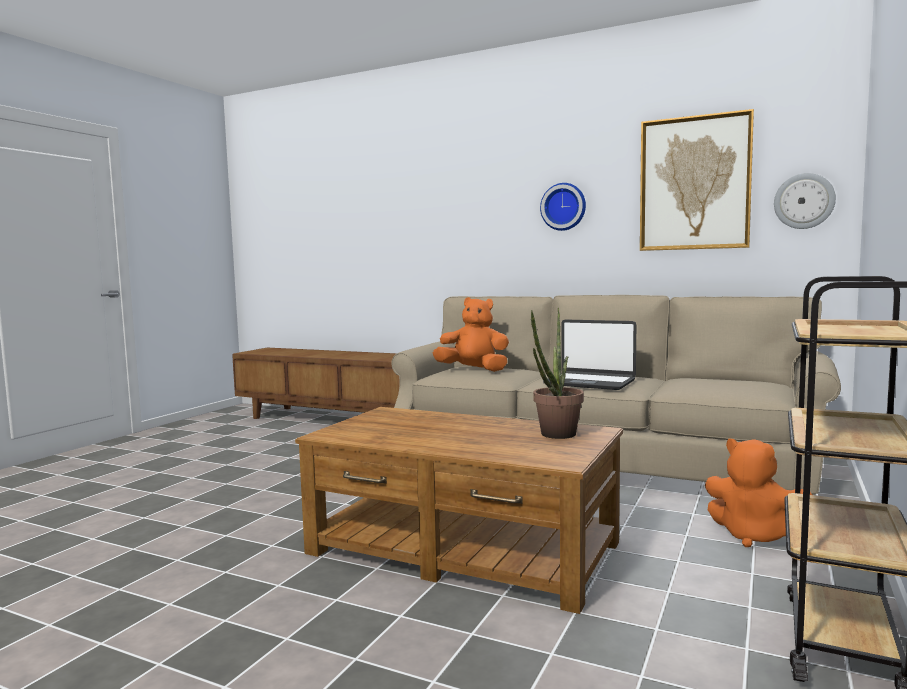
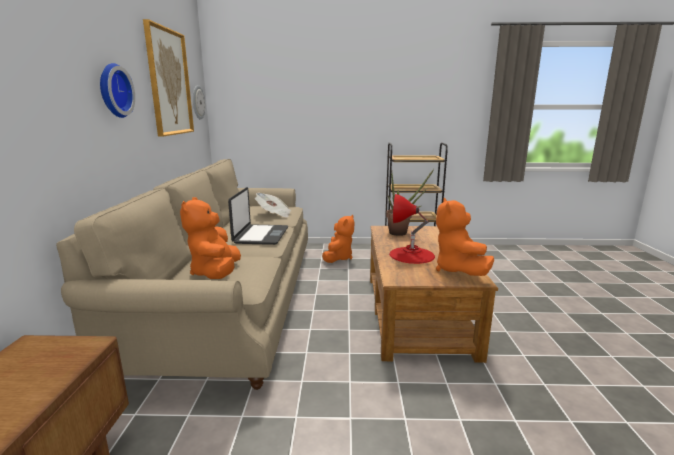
camera: 115 degrees left, 10 degrees up
none -> newspaper [255,193,291,218]
none -> red table lamp [389,194,435,264]
none -> orange plush toy [436,198,494,276]

